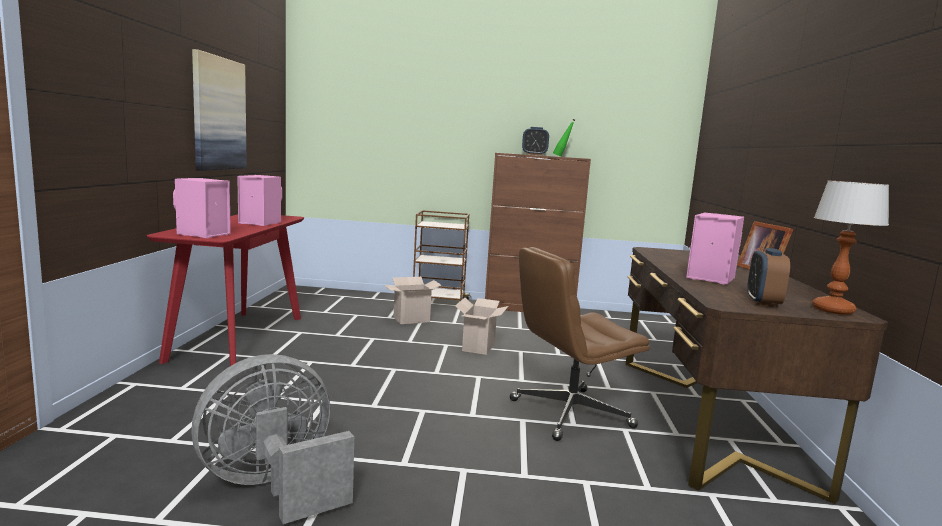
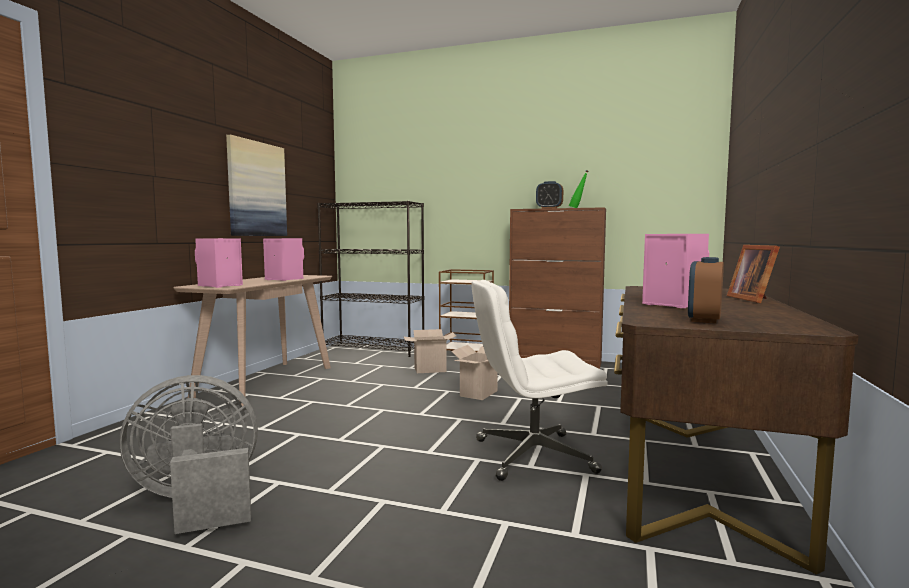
camera: 15 degrees right, 5 degrees down
red console table [147,215,304,366] -> beige console table [173,275,332,406]
brown office chair [510,247,650,441] -> white office chair [471,280,608,481]
table lamp [812,180,889,315] -> none
none -> black bookcase [317,201,424,357]

